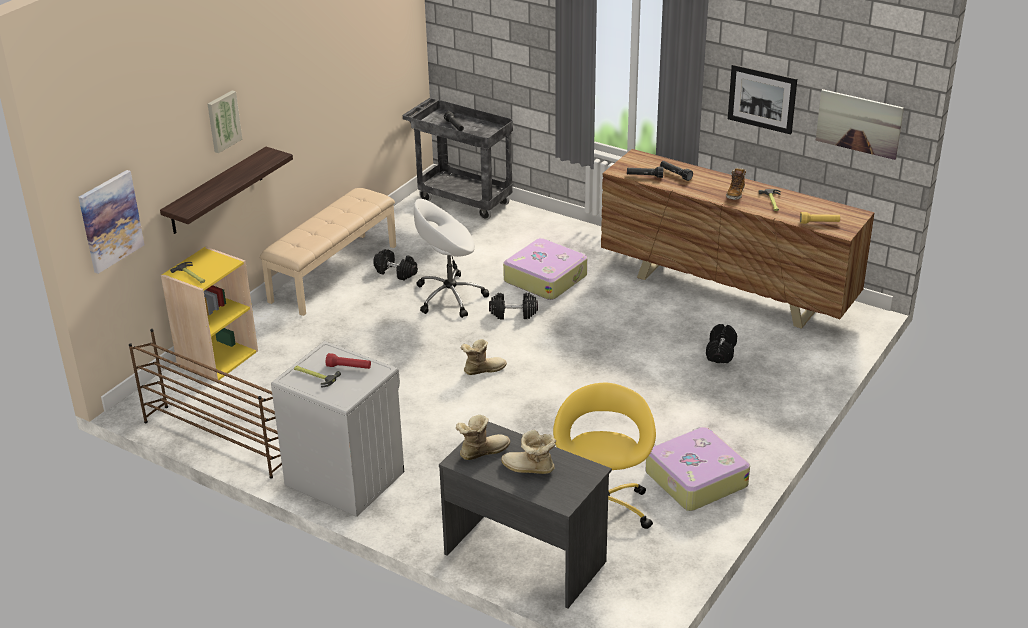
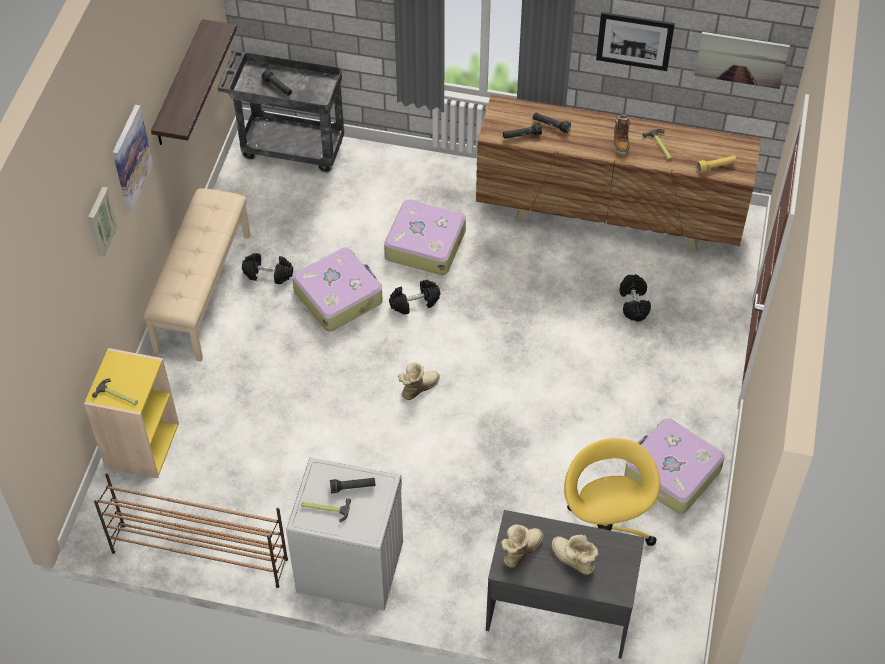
camera: 20 degrees left, 20 degrees up
picture [79,170,144,274] -> picture moved to [113,105,153,212]
shelf [160,147,293,234] -> shelf moved to [151,19,237,145]
red flashlight [326,353,371,369] -> black flashlight [330,478,376,493]
white office chair [414,199,489,318] -> suitcase [292,248,383,332]
boot [501,430,556,474] -> boot turned 45 degrees clockwise [551,535,599,575]

